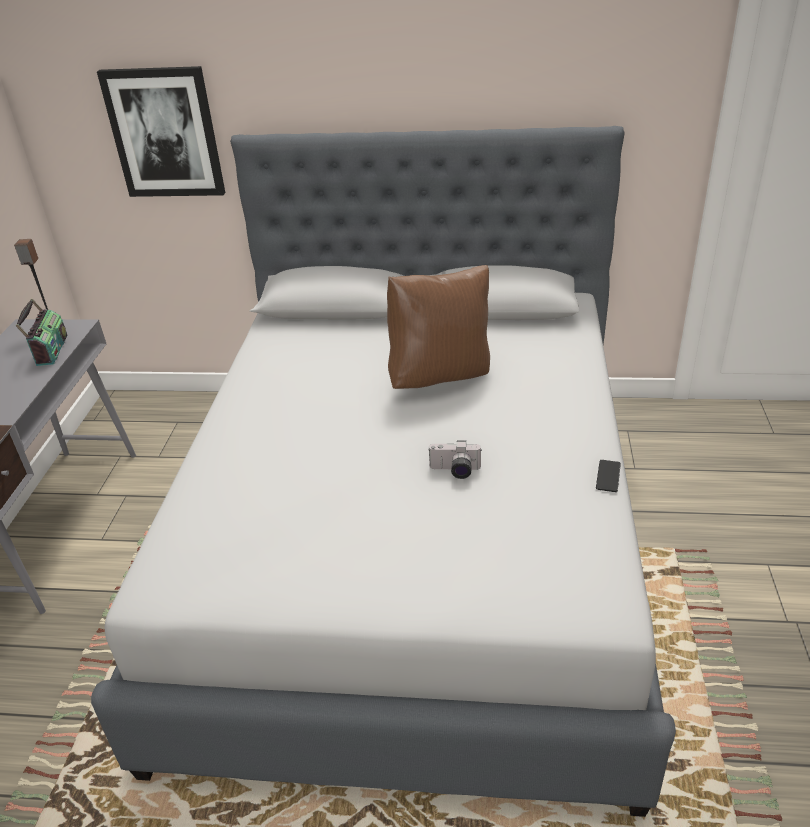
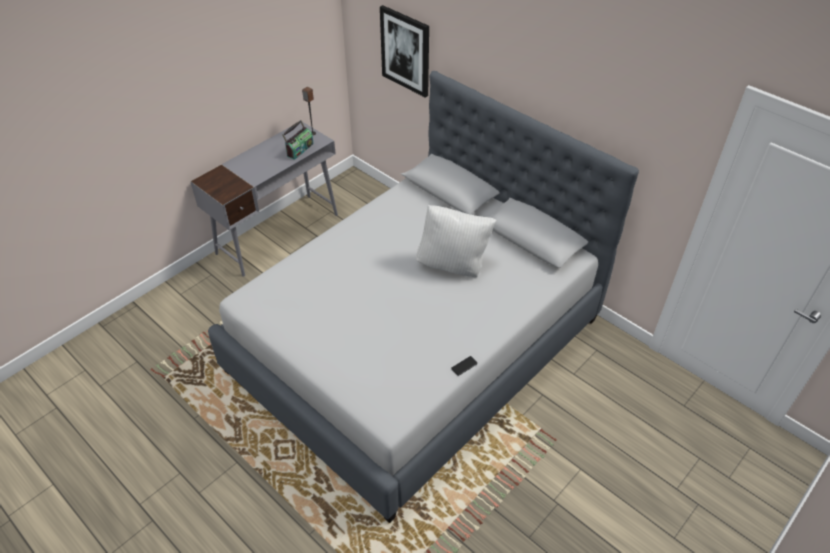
camera: 35 degrees right, 10 degrees up
brown pillow [387,265,490,389] -> white pillow [416,205,497,277]
camera [428,440,481,479] -> none

